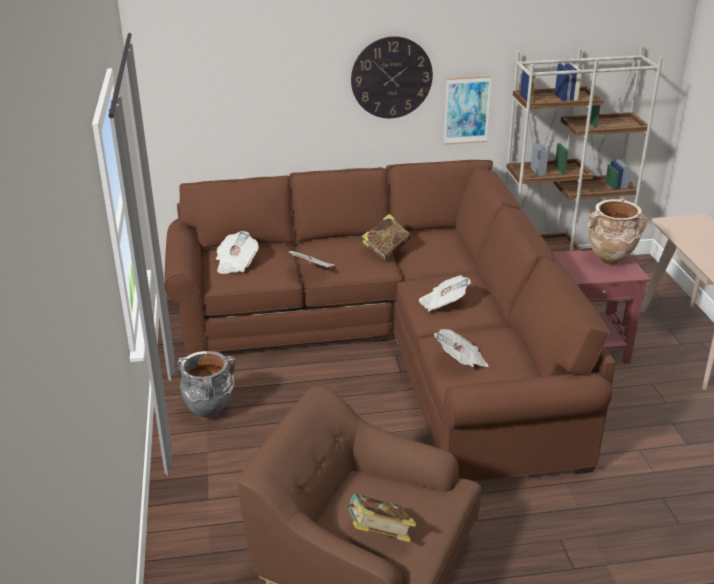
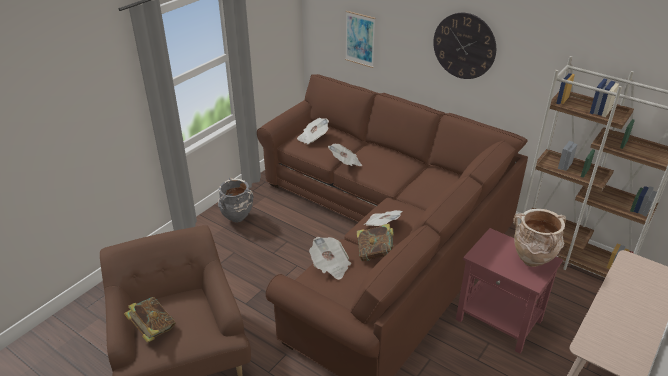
camera: 45 degrees right, 5 degrees up
book [362,214,411,261] -> book moved to [357,224,395,261]
picture [444,76,492,145] -> picture moved to [345,11,375,68]

